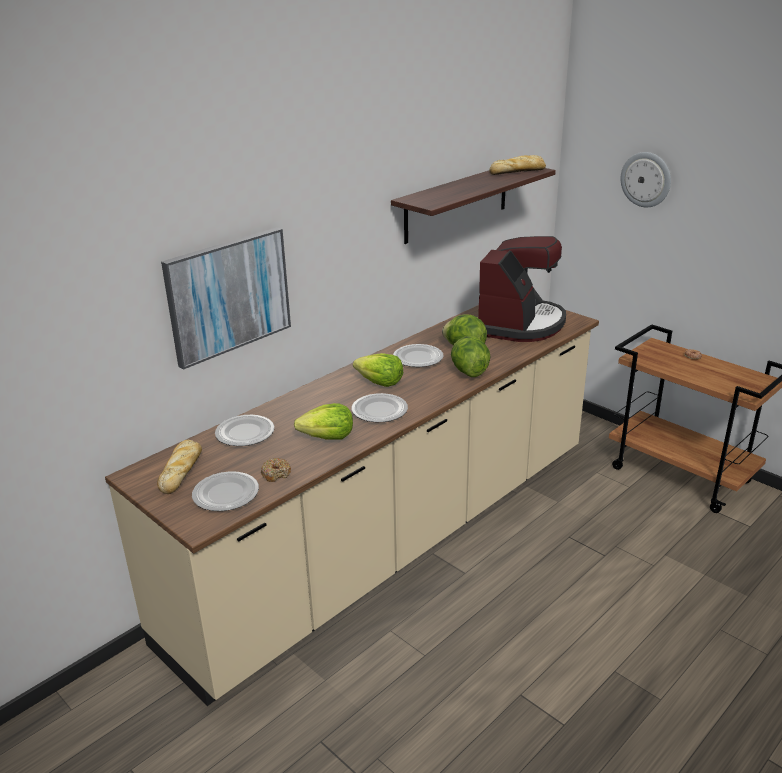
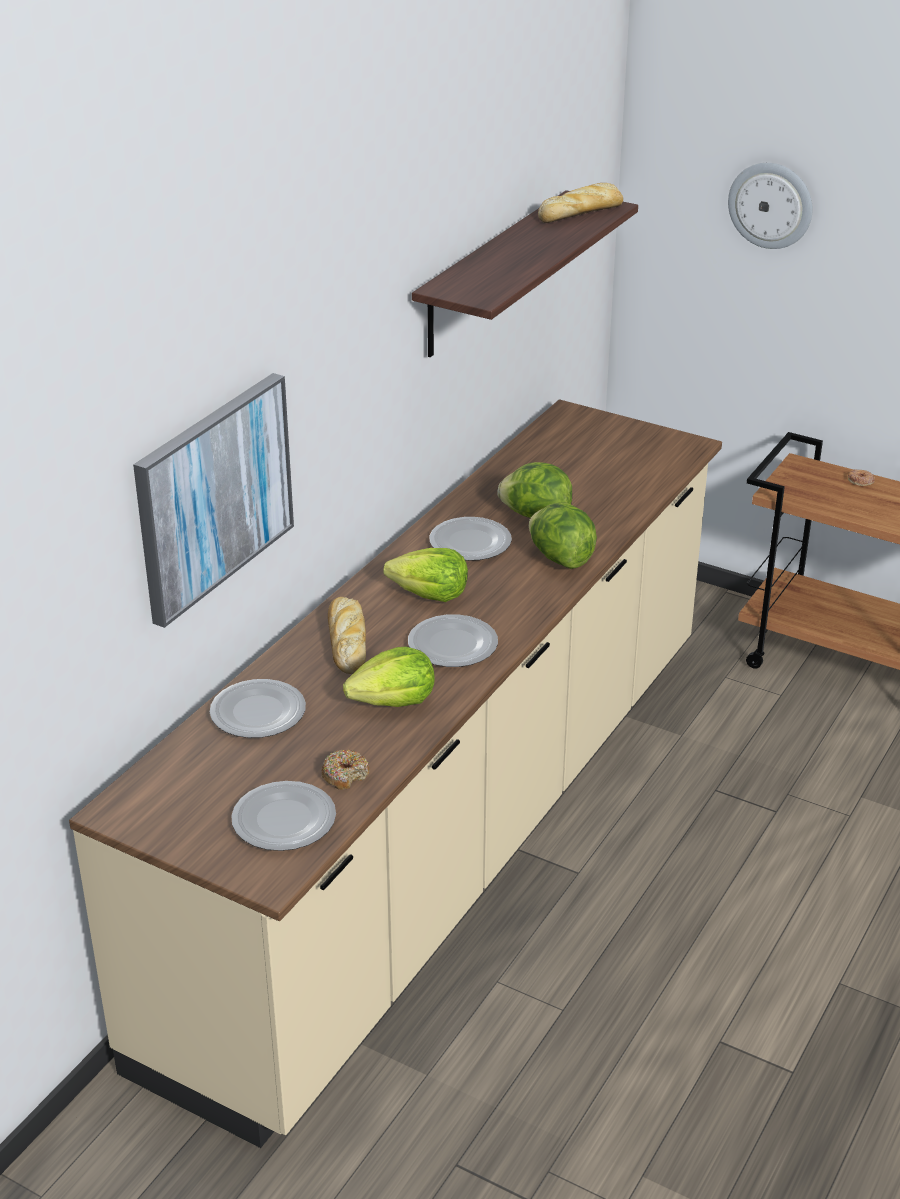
camera: 15 degrees left, 5 degrees up
bread [157,440,202,494] -> bread moved to [328,597,366,674]
coffee machine [478,236,566,342] -> none

